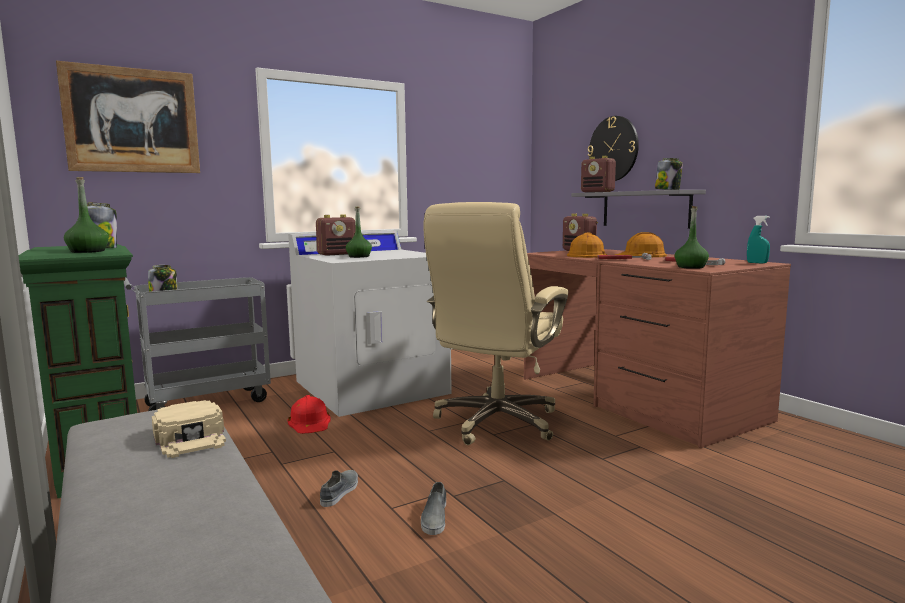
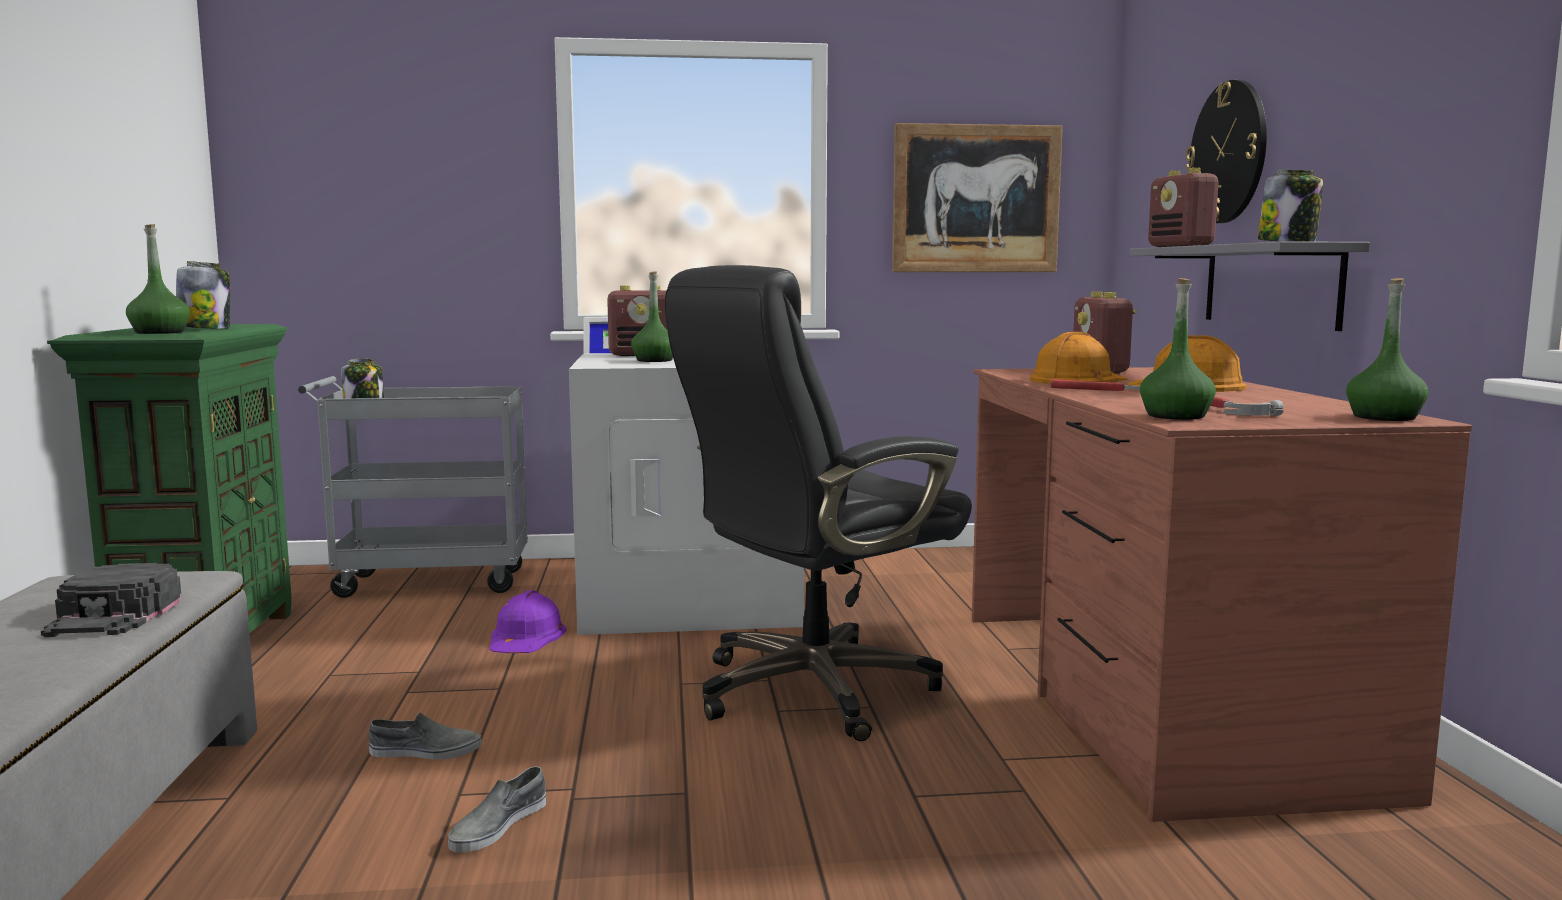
camera: 25 degrees right, 0 degrees up
picture [56,61,200,173] -> picture moved to [892,123,1063,272]
beige cap [152,400,226,458] -> black cap [41,563,182,637]
red hard hat [287,395,330,434] -> purple hard hat [489,590,566,653]
grey shoe [320,470,358,507] -> grey shoe turned 45 degrees clockwise [368,712,482,760]
beige office chair [423,202,569,445] -> black office chair [665,265,972,741]
turquoise spray bottle [747,216,770,264] -> green bottle [1346,278,1428,421]

